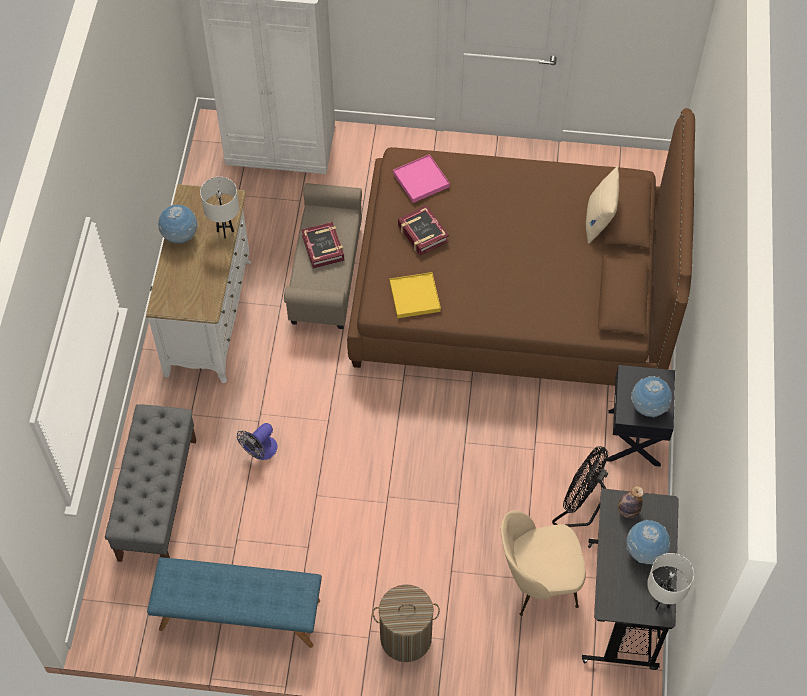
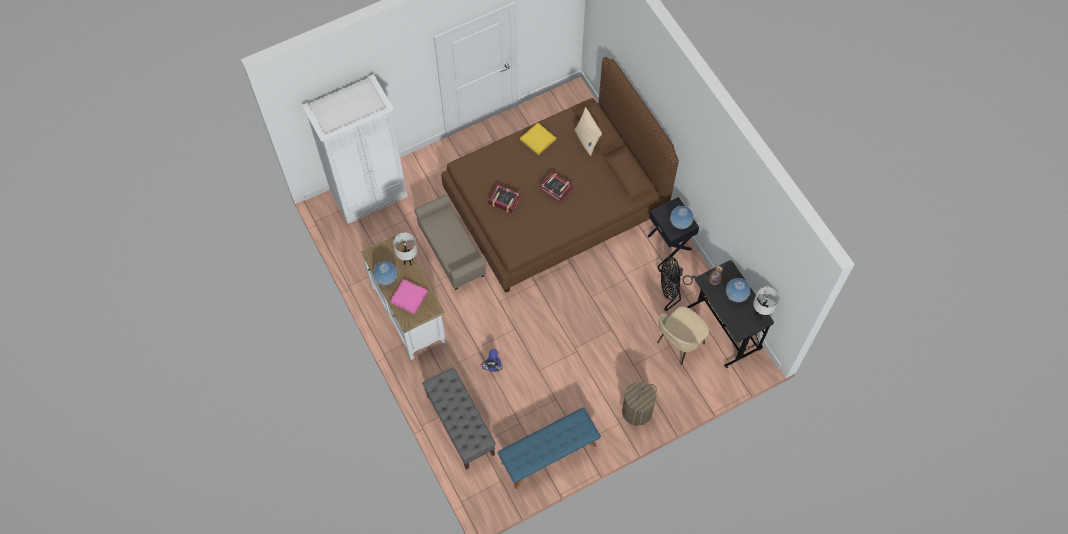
camera: 35 degrees left, 5 degrees up
book [301,222,344,269] -> book moved to [539,172,573,203]
yellow tray [390,272,441,318] -> yellow tray moved to [520,123,556,155]
pink tray [393,154,450,203] -> pink tray moved to [390,279,428,314]

